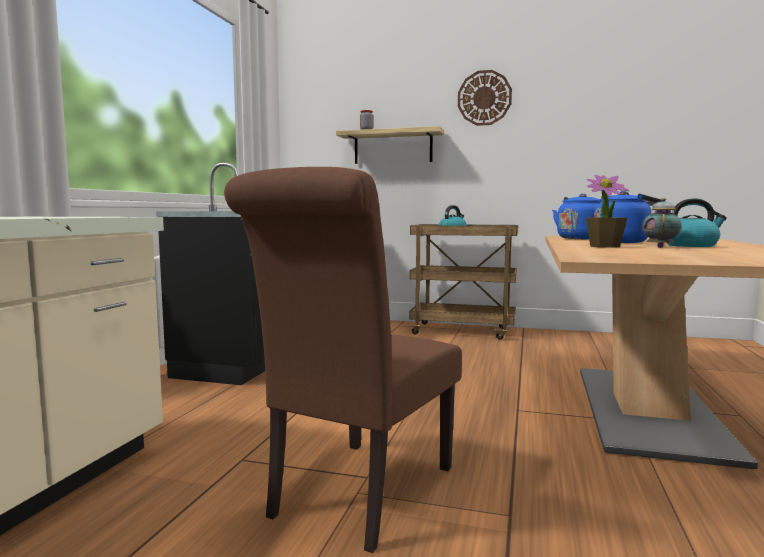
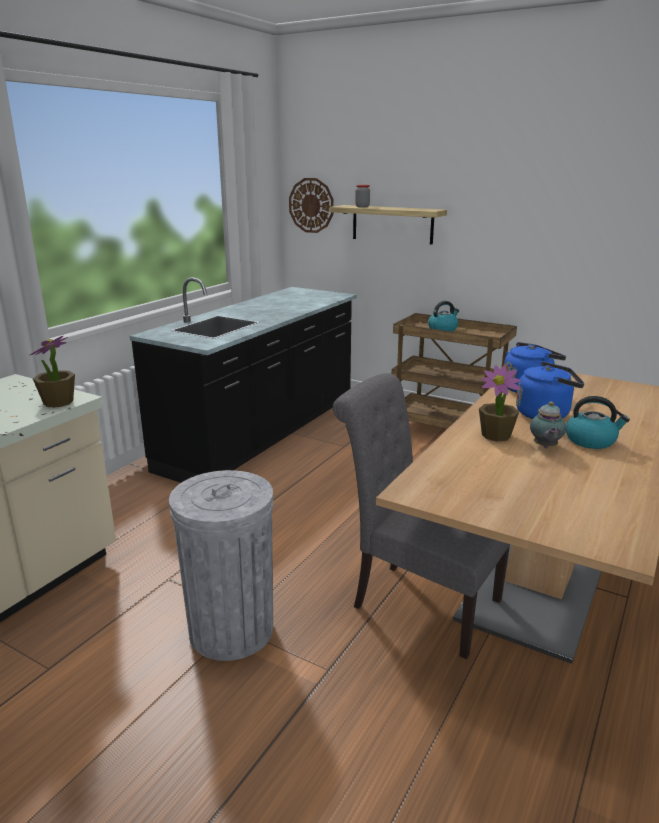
camera: 15 degrees right, 15 degrees up
brown chair [224,167,462,553] -> grey trash can [169,470,274,661]
wall clock [458,70,512,126] -> wall clock moved to [289,178,334,233]
teapot [642,198,682,248] -> teapot turned 150 degrees clockwise [530,402,566,448]
none -> potted plant [29,336,75,407]
none -> grey chair [333,373,510,659]

